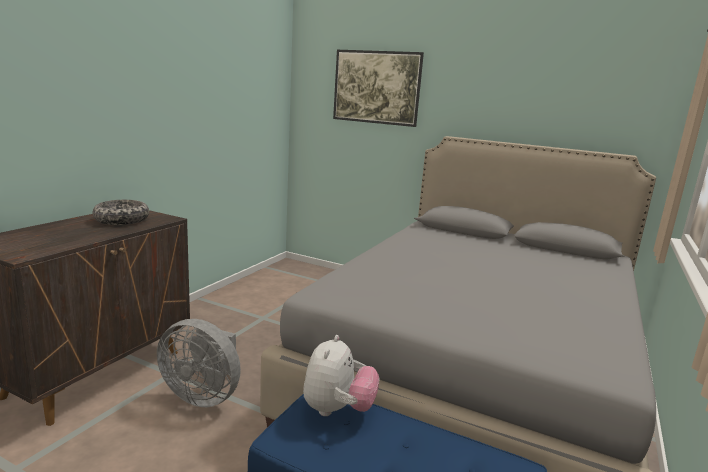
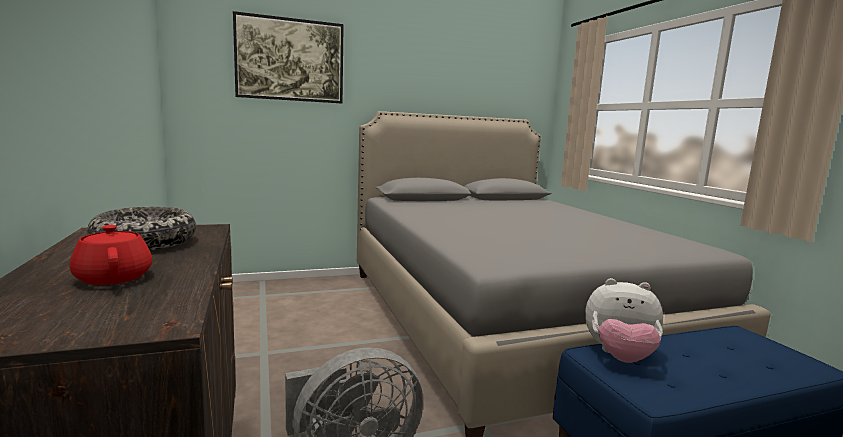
camera: 45 degrees left, 5 degrees down
plush toy [303,335,379,416] -> plush toy turned 135 degrees clockwise [585,278,663,363]
none -> red teapot [69,225,152,285]

